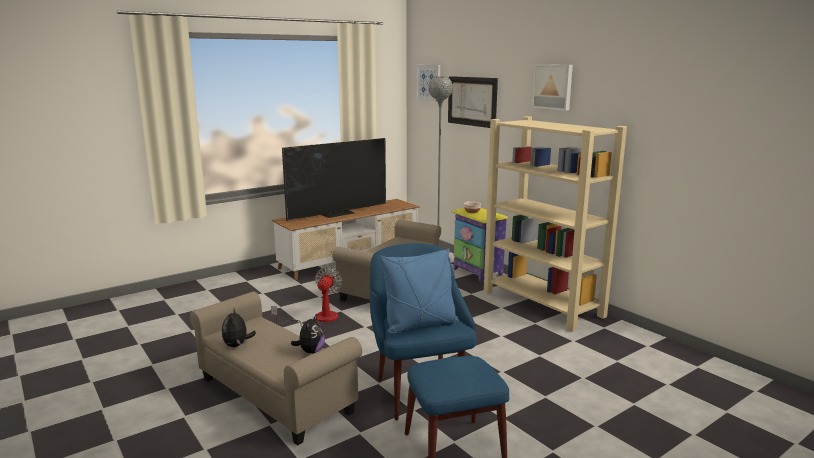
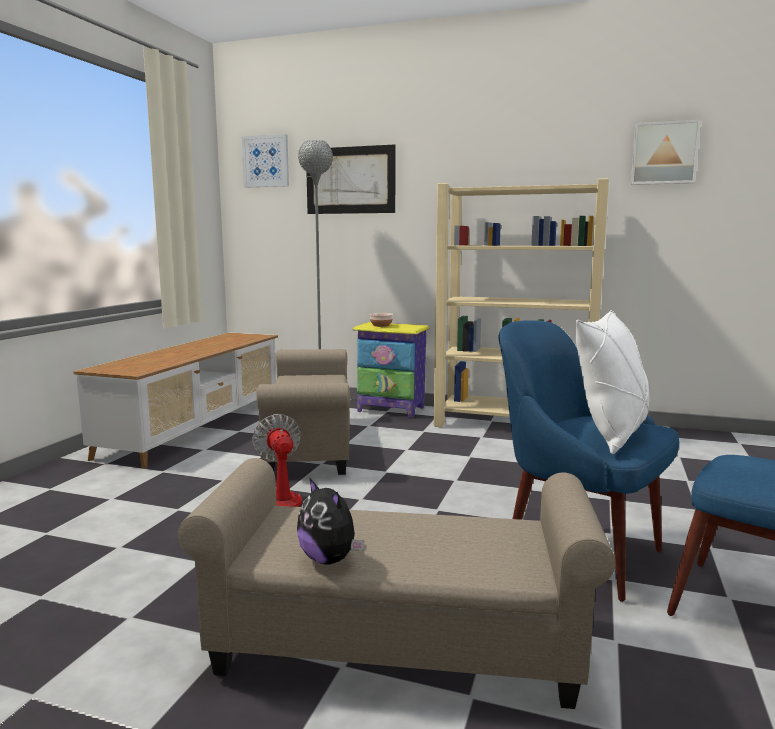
camera: 35 degrees left, 5 degrees down
television [282,138,386,221] -> none
plush toy [291,313,325,354] -> none
blue pillow [379,248,459,335] -> white pillow [575,310,650,454]
picture [532,64,573,111] -> picture moved to [631,120,701,185]

